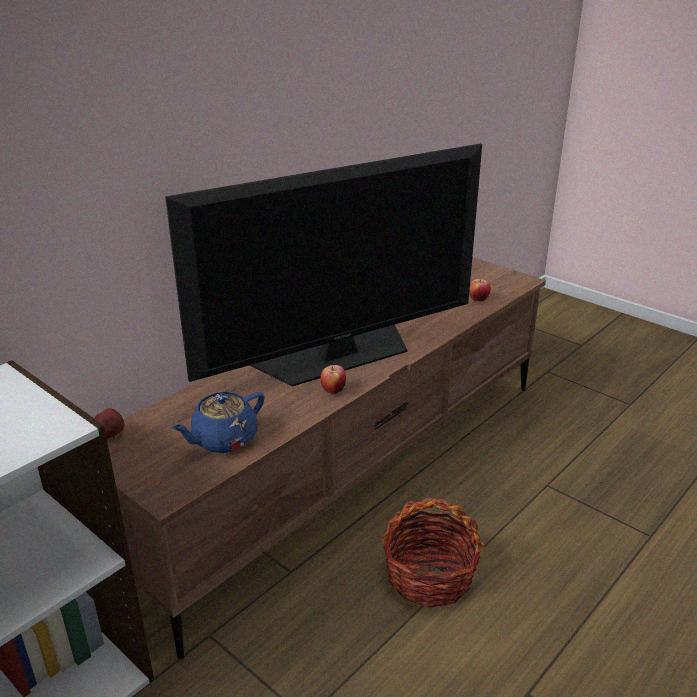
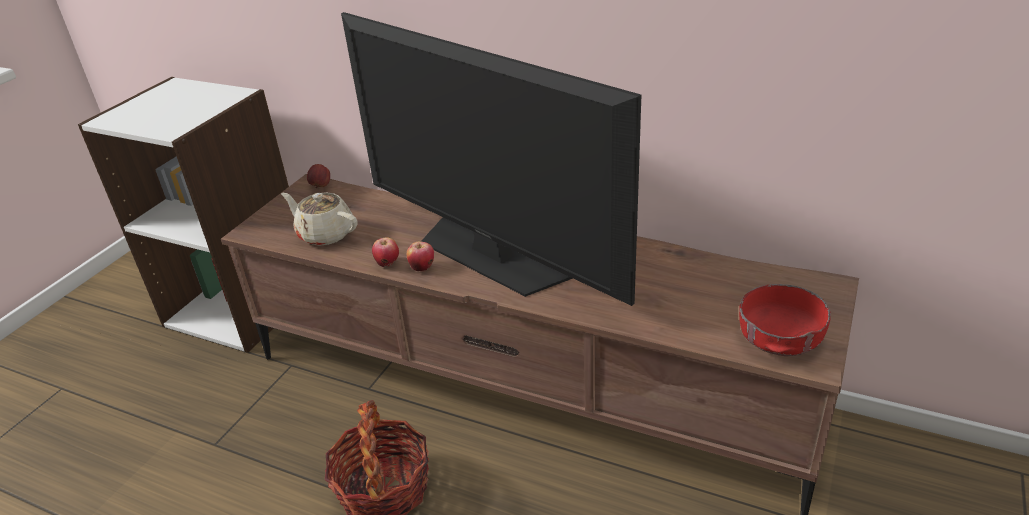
camera: 75 degrees right, 5 degrees up
blue teapot [171,392,264,453] -> beige teapot [281,192,357,245]
apple [469,279,491,301] -> apple moved to [372,237,399,267]
none -> red bowl [739,284,831,356]

